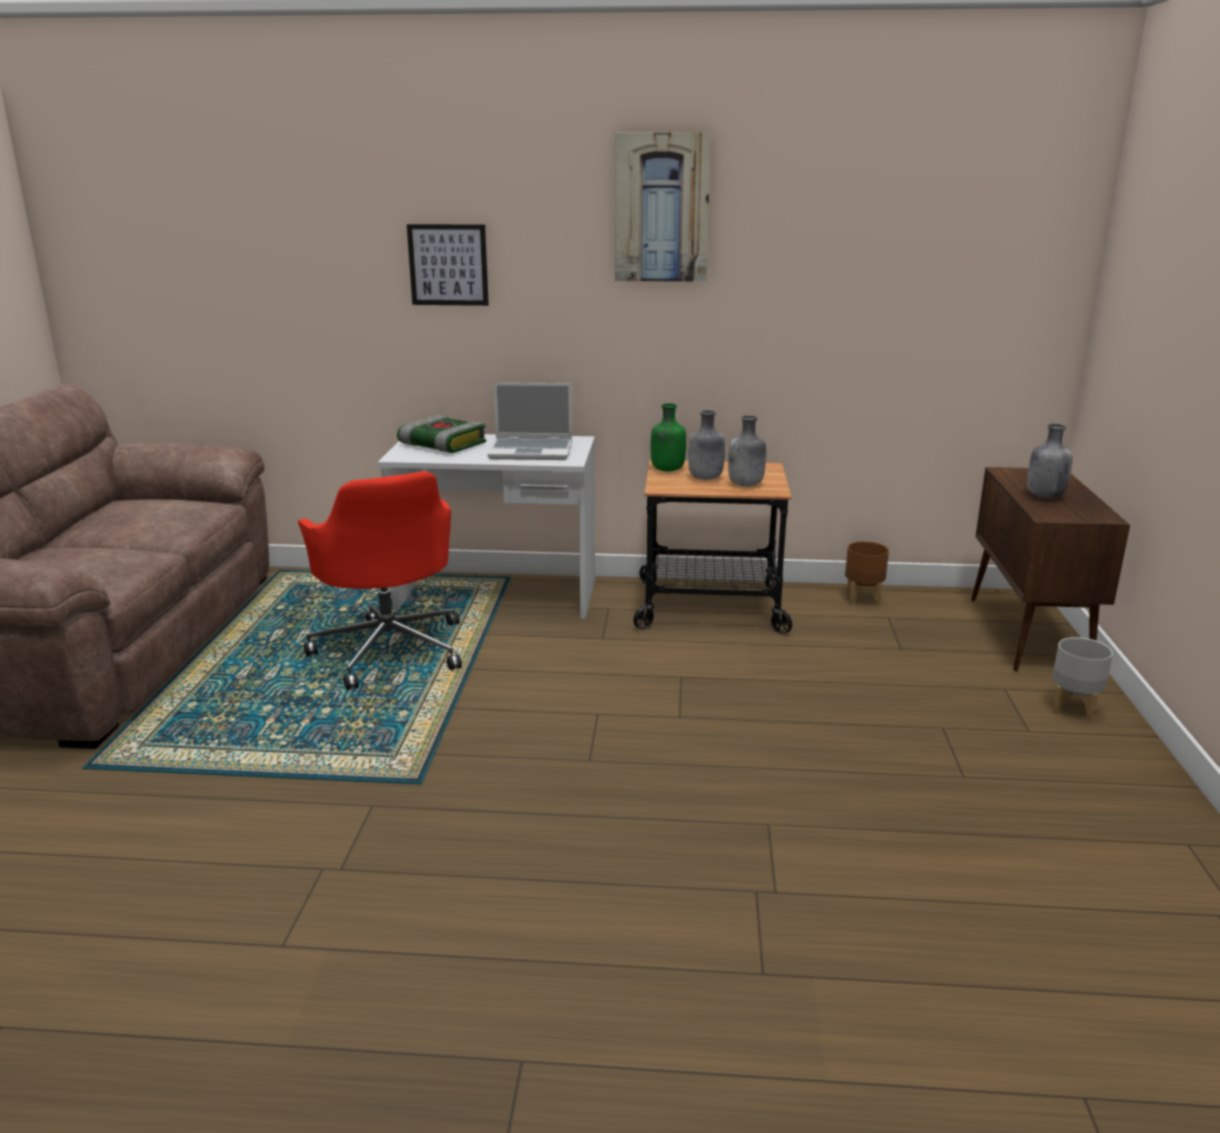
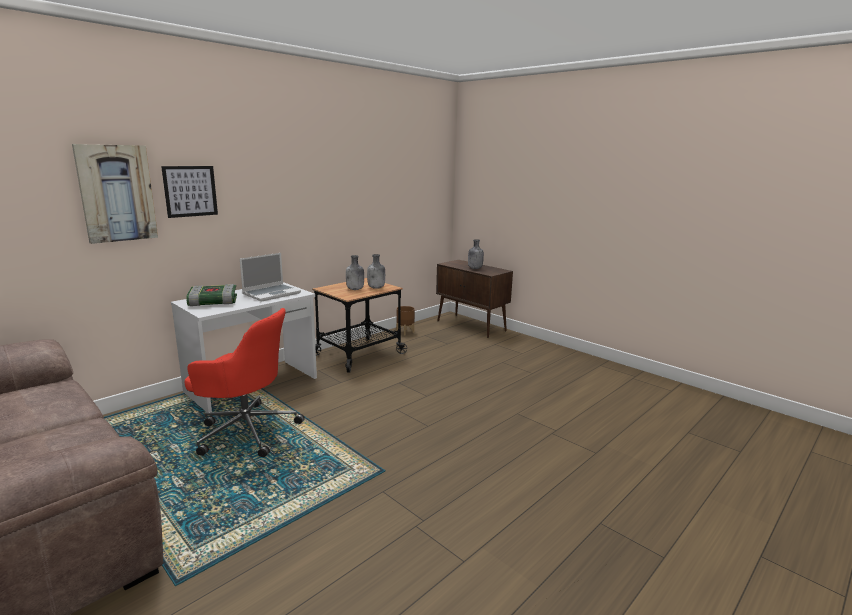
camera: 50 degrees left, 5 degrees down
picture [615,133,711,282] -> picture moved to [72,144,158,244]
green bottle [651,403,686,471] -> none
grey planter [1052,637,1113,721] -> none

